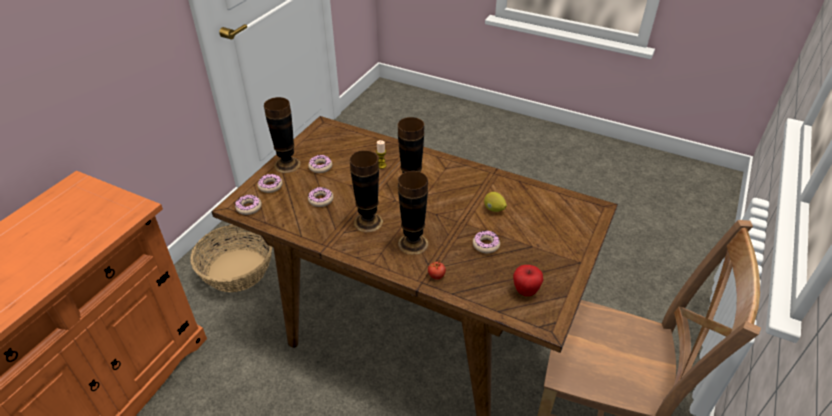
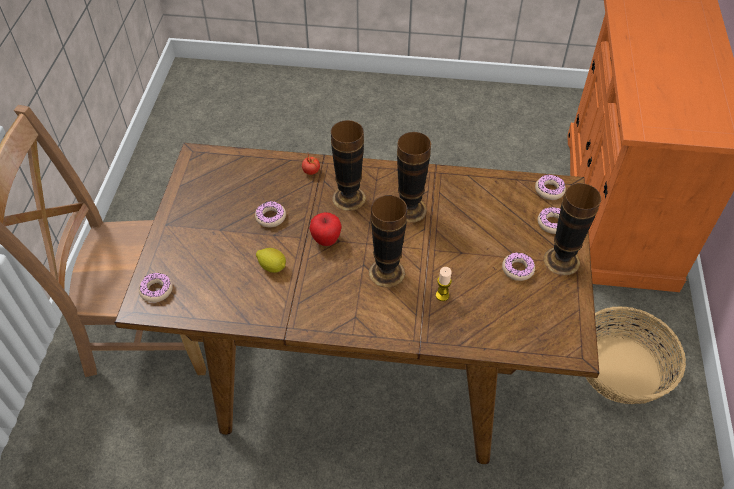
camera: 160 degrees right, 10 degrees up
donut [308,187,334,207] -> donut moved to [139,273,173,302]
apple [513,265,544,296] -> apple moved to [309,212,342,246]

